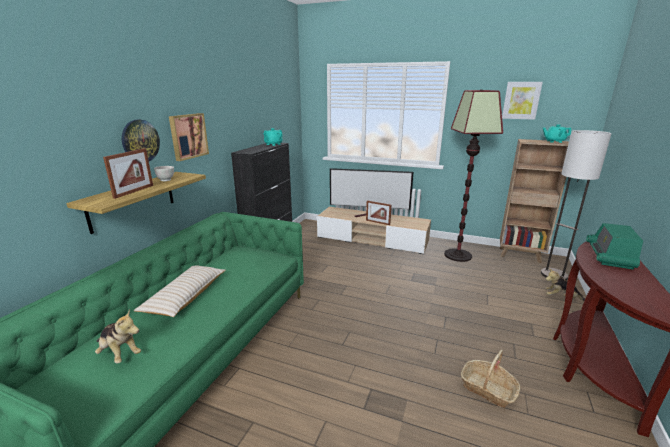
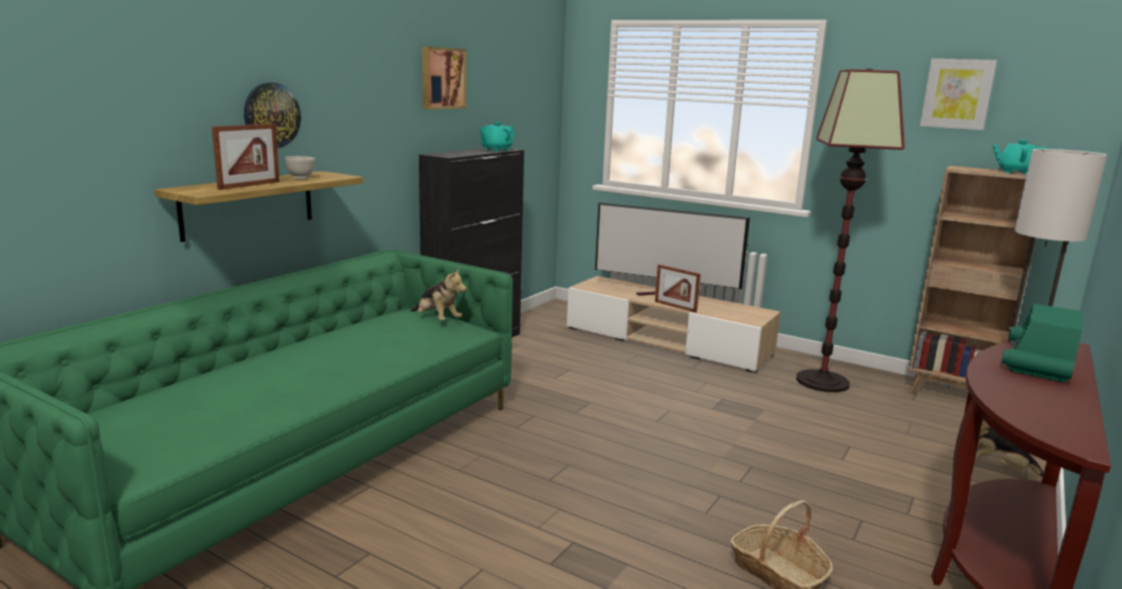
camera: 10 degrees right, 5 degrees down
plush toy [95,309,141,364] -> plush toy moved to [411,268,467,320]
beige pillow [134,265,226,317] -> none
picture [169,113,209,161] -> picture moved to [422,46,466,109]

